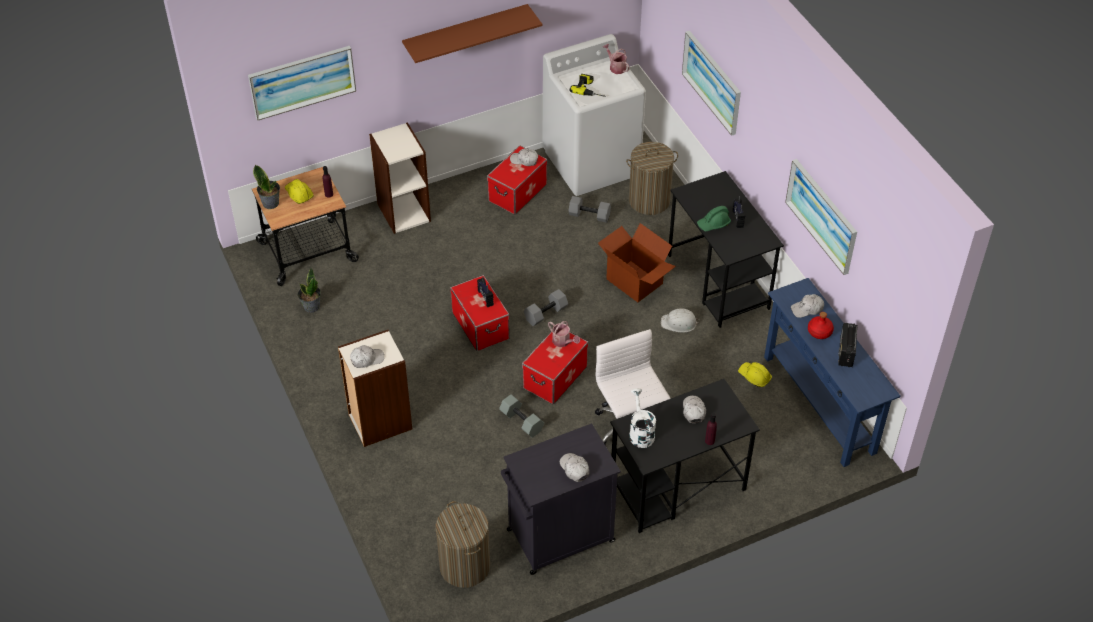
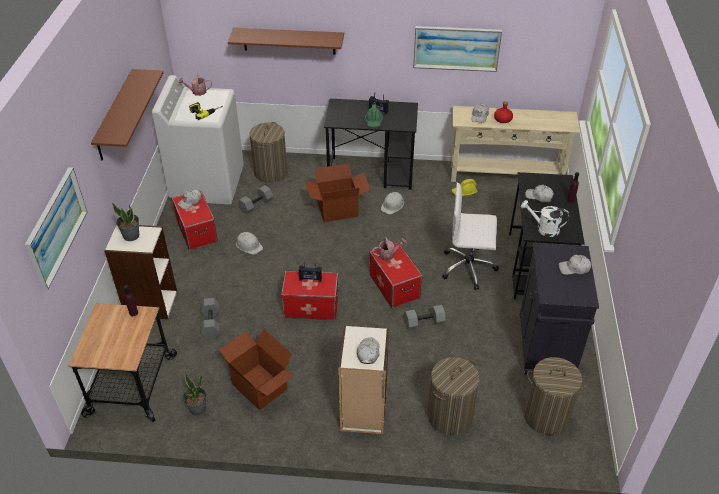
camera: 60 degrees left, 5 degrees down
potted plant [253,165,280,209] -> potted plant moved to [112,203,139,241]
yellow hard hat [285,179,314,204] -> none
grey dumbbell [524,289,568,326] -> grey dumbbell moved to [201,298,220,338]
picture [682,31,741,136] -> brown shelf [228,28,344,55]
blue console table [764,278,901,467] -> beige console table [451,106,580,182]
radio [838,323,857,367] -> none
none -> cardboard box [219,329,295,410]
none -> white hard hat [236,232,263,255]
none -> laundry basket [427,357,480,435]

